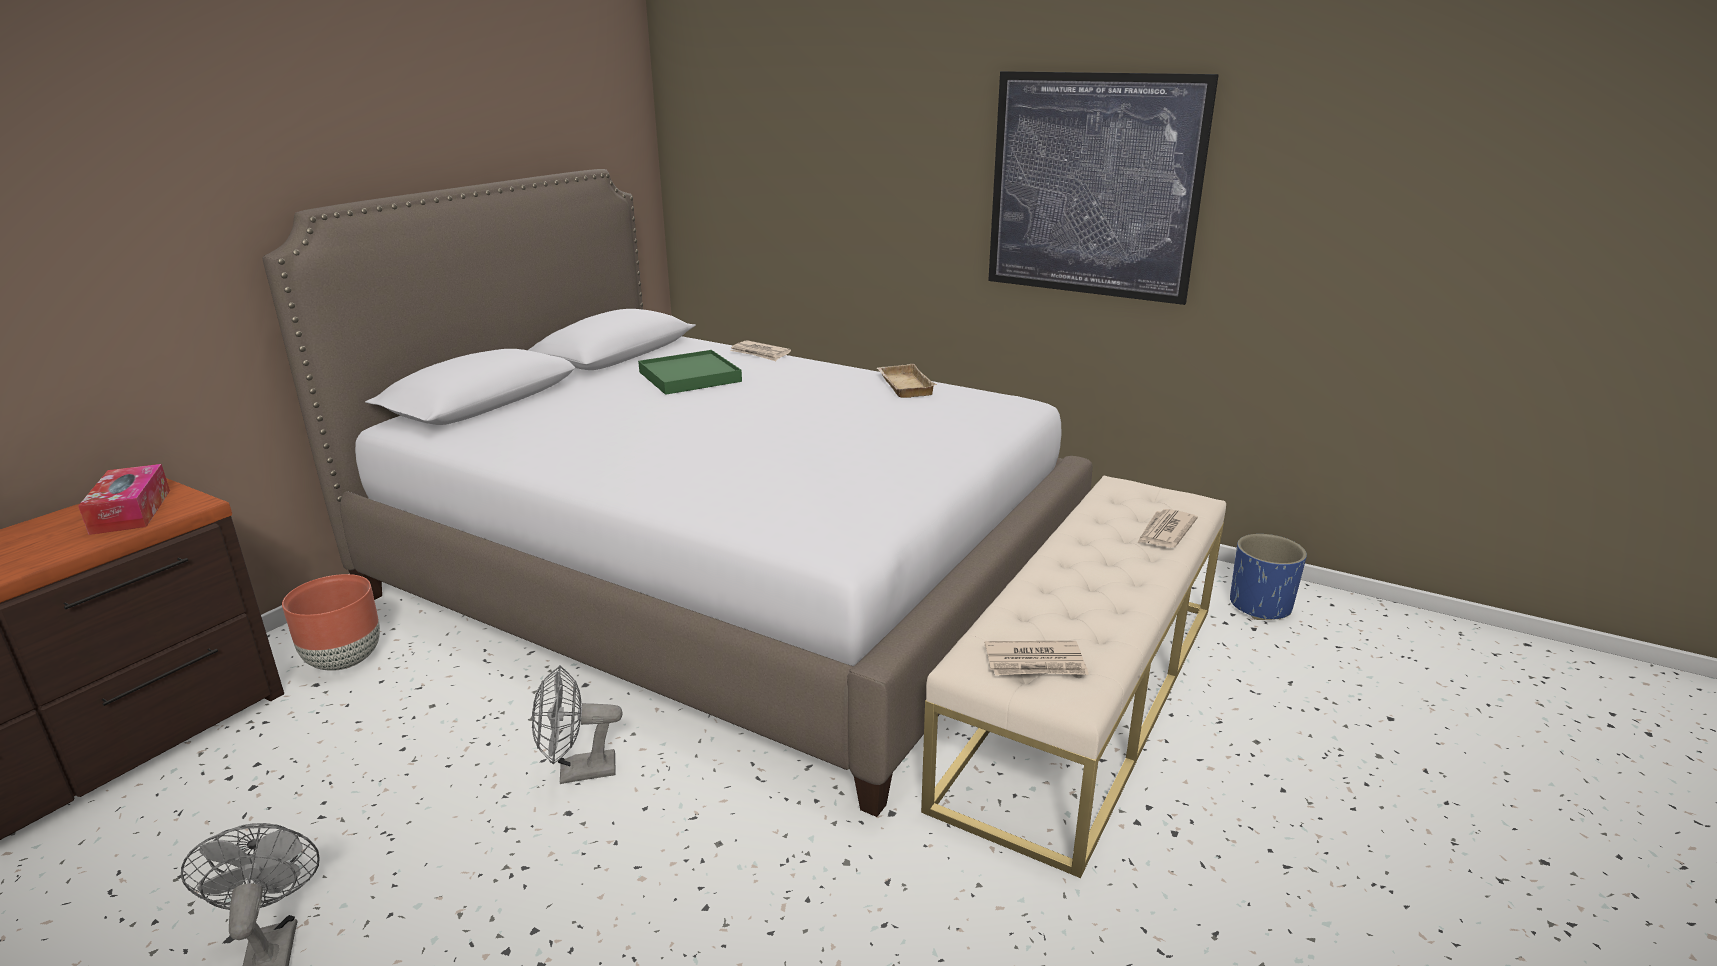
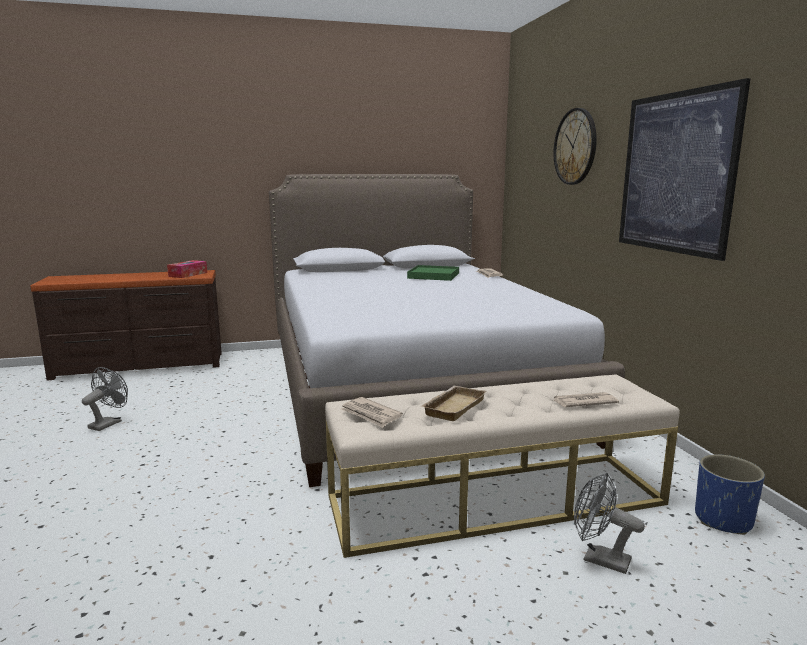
camera: 45 degrees right, 10 degrees down
brown planter [282,574,380,671] -> none
grey fan [532,665,622,784] -> grey fan moved to [574,473,645,574]
beige tray [877,364,937,398] -> beige tray moved to [422,386,486,421]
none -> wall clock [553,108,597,185]

